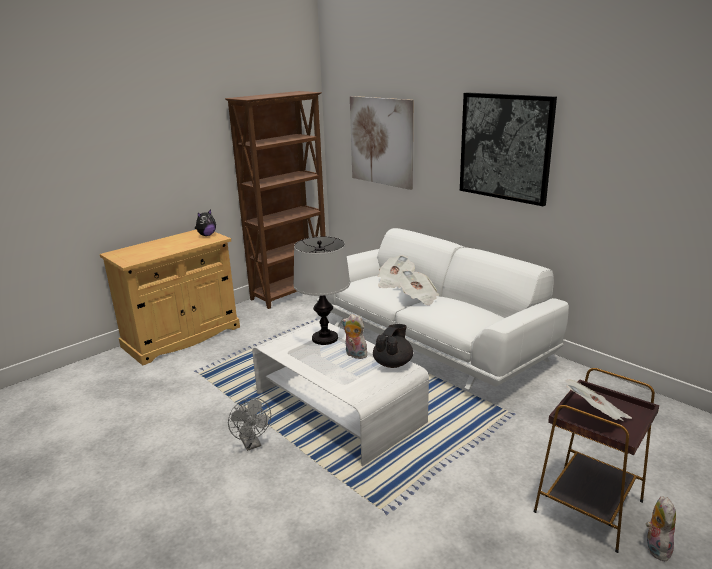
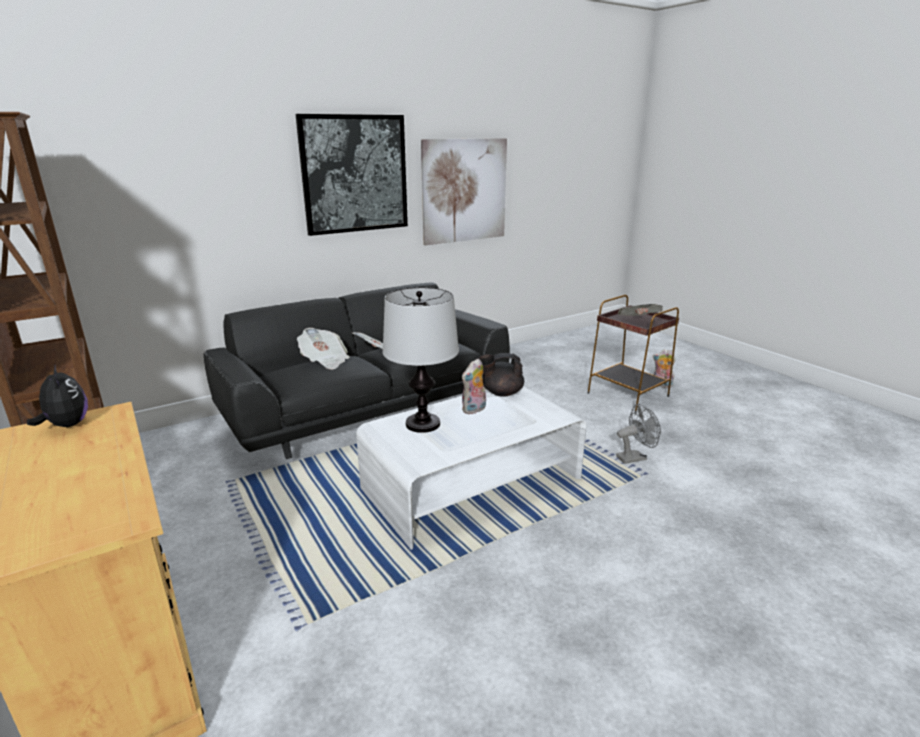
camera: 80 degrees left, 0 degrees up
grey fan [228,398,271,451] -> grey fan moved to [616,404,661,464]
white sofa [316,228,569,390] -> black sofa [204,282,510,459]
picture [350,96,413,190] -> picture moved to [421,138,507,245]
black teapot [373,324,413,368] -> black teapot turned 45 degrees counterclockwise [478,353,524,397]

